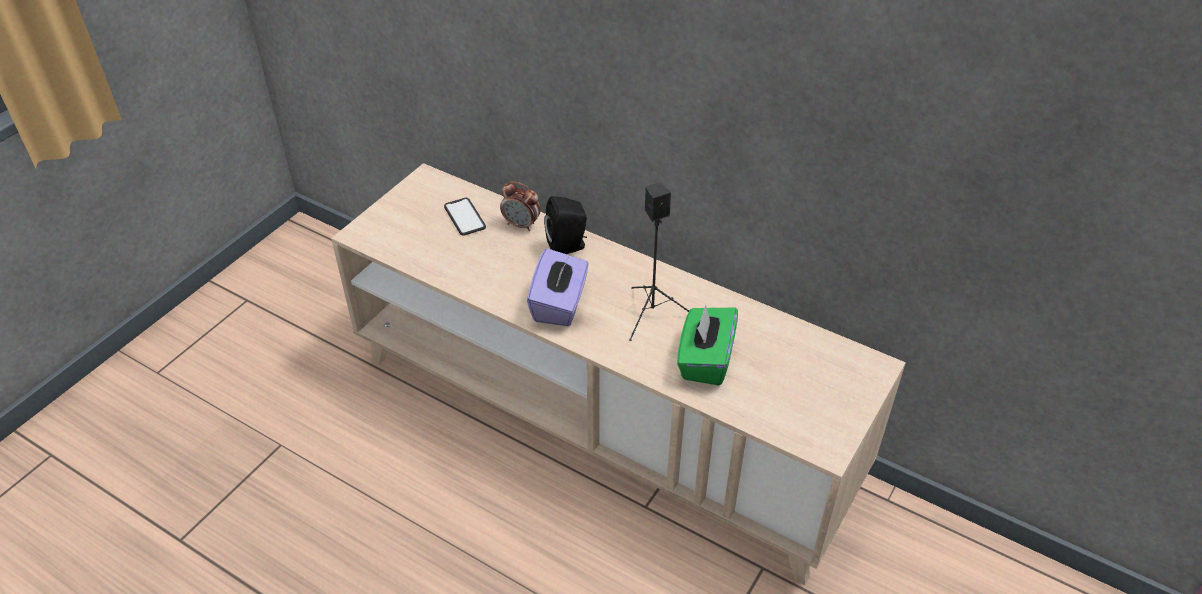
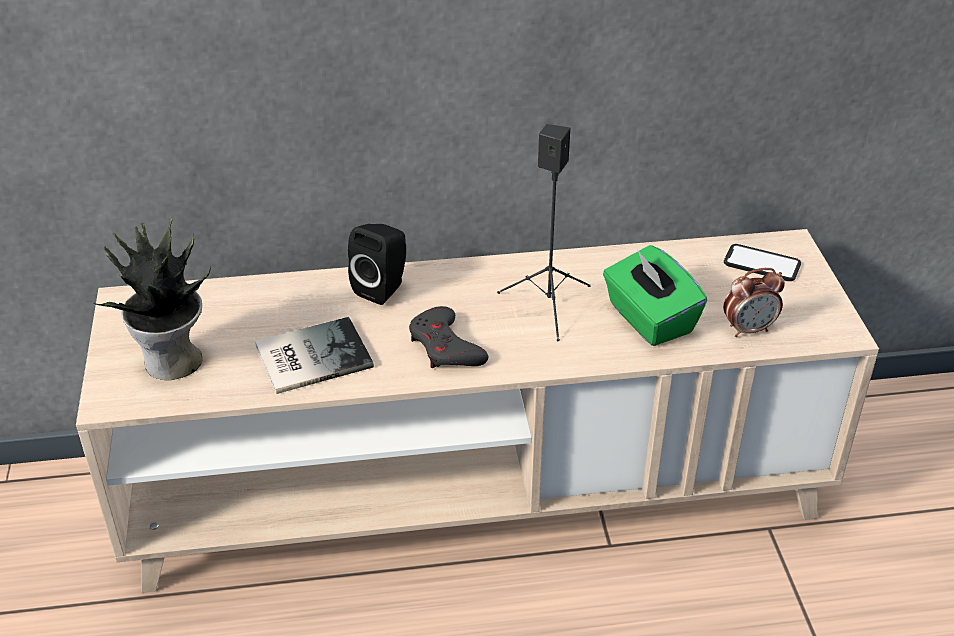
camera: 40 degrees left, 5 degrees down
phone [444,198,486,236] -> phone moved to [724,244,801,281]
alarm clock [500,181,541,231] -> alarm clock moved to [723,268,785,337]
purple tissue box [527,248,588,326] -> grey game controller [409,306,488,368]
none -> potted plant [94,216,211,380]
none -> book [255,317,374,394]

